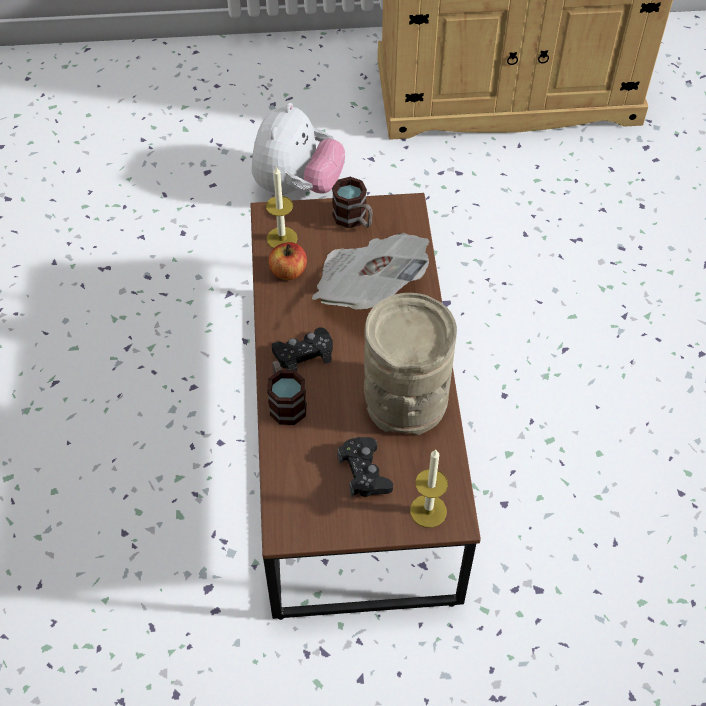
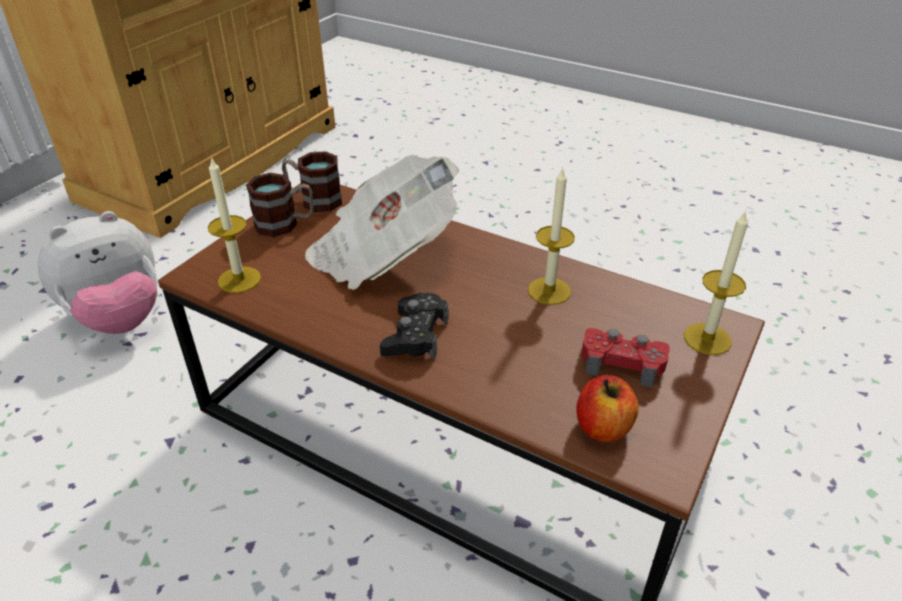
camera: 55 degrees left, 15 degrees down
plush toy [252,103,345,195] -> plush toy turned 90 degrees clockwise [38,211,157,334]
mug [267,361,307,425] -> mug moved to [282,151,342,212]
apple [269,242,307,280] -> apple moved to [576,375,639,442]
black game controller [337,437,393,497] -> red game controller [581,328,670,388]
beige vase [364,293,457,435] -> candle [528,167,575,305]

